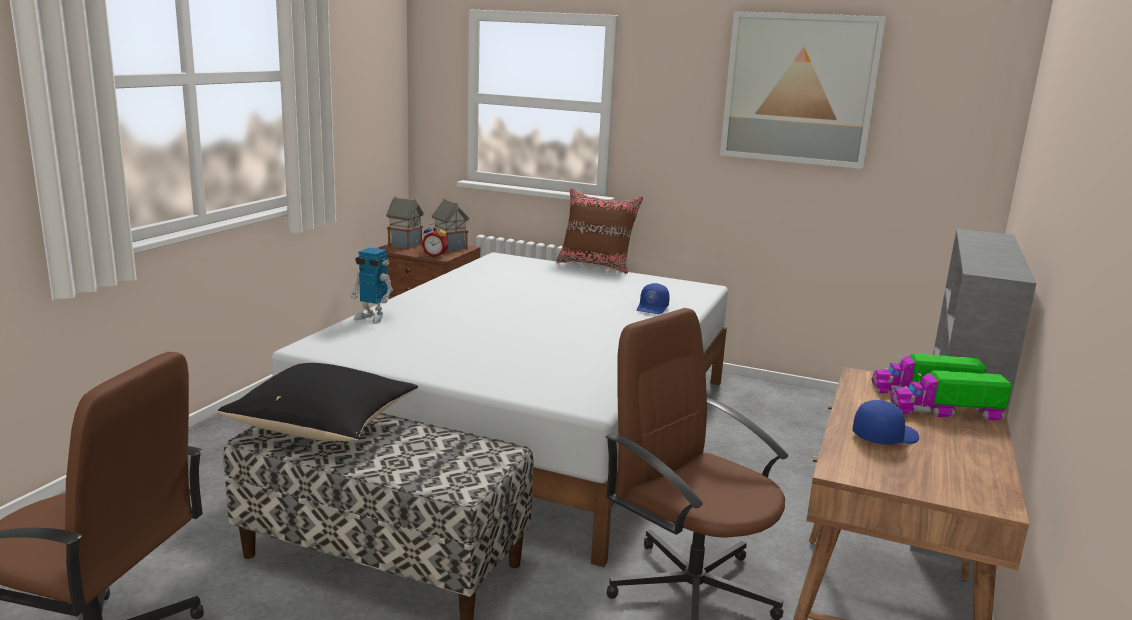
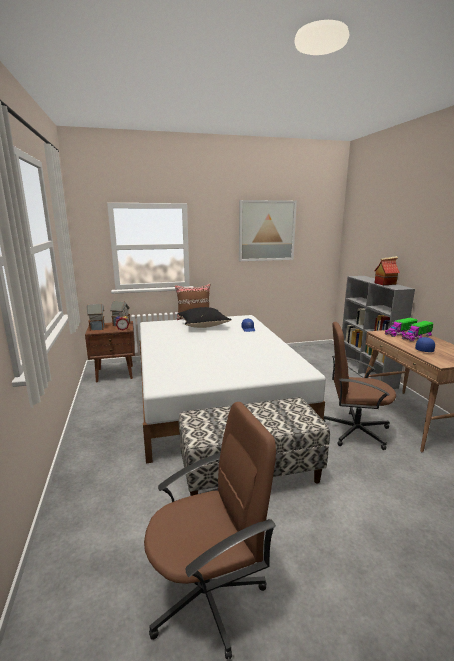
camera: 35 degrees left, 0 degrees up
black pillow [218,363,418,441] -> black pillow moved to [177,307,232,328]
toy robot [350,248,393,324] -> none
none -> toy house [374,256,400,285]

